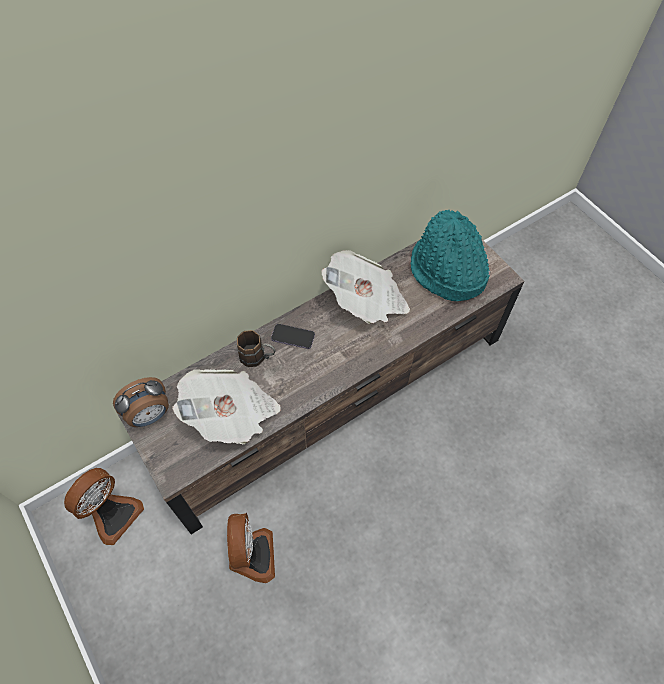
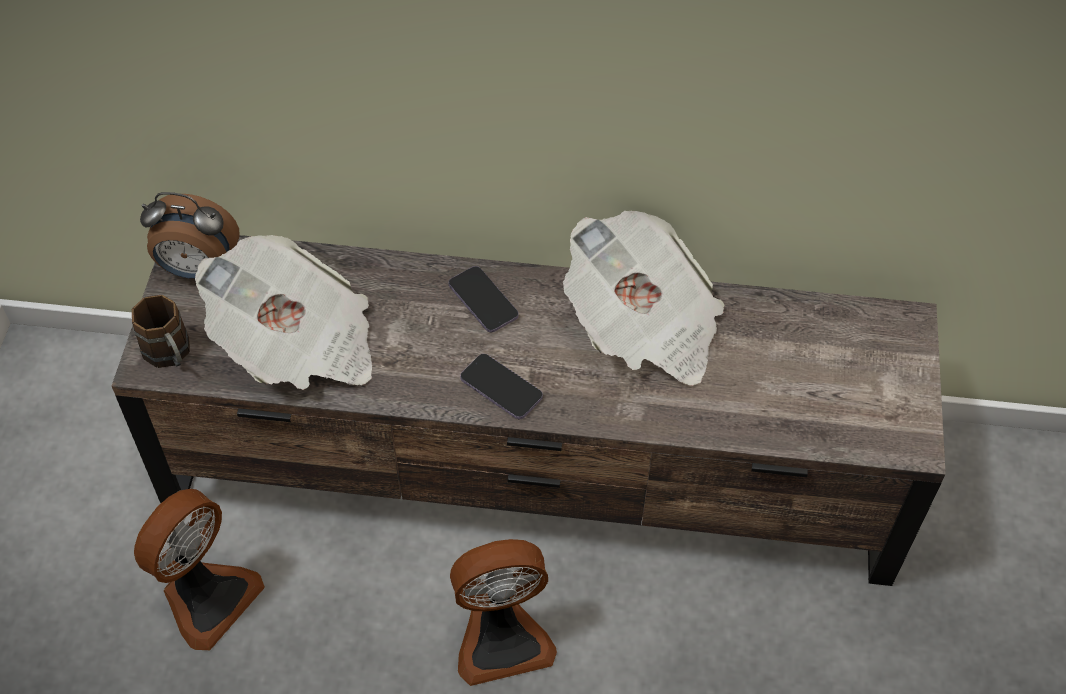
camera: 40 degrees right, 5 degrees down
fan [64,468,144,545] -> fan moved to [450,539,557,686]
brown mug [237,330,275,367] -> brown mug moved to [132,295,190,368]
turquoise hat [410,210,490,301] -> none
none -> phone [460,354,543,419]

